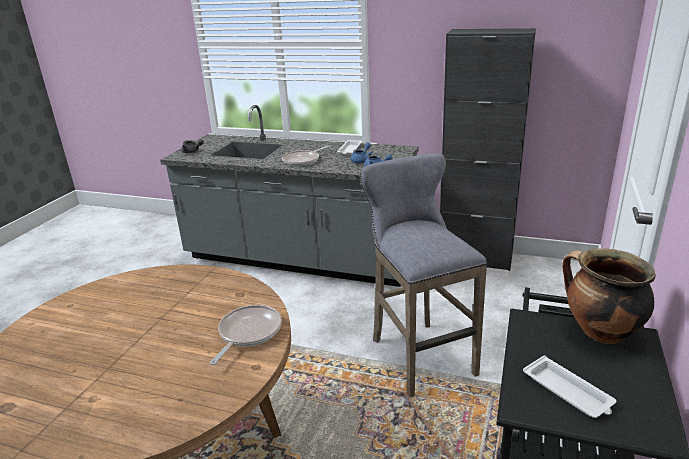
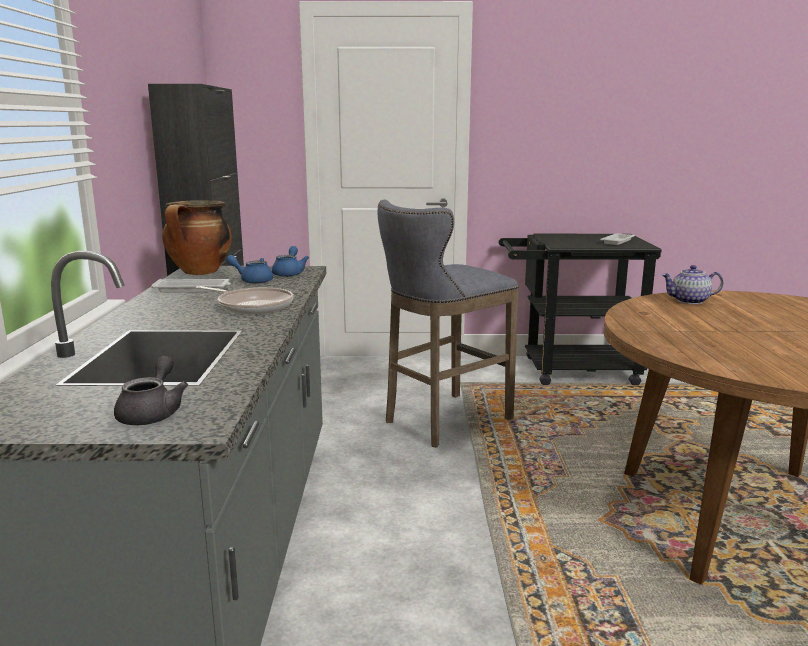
camera: 110 degrees left, 10 degrees down
frying pan [210,305,282,365] -> teapot [662,265,723,304]
cooking pot [563,249,656,344] -> cooking pot moved to [162,200,232,275]

